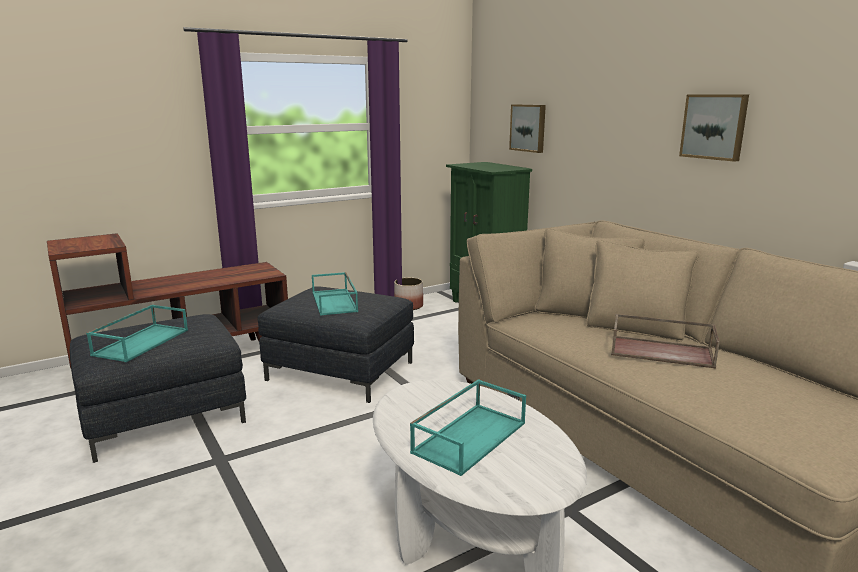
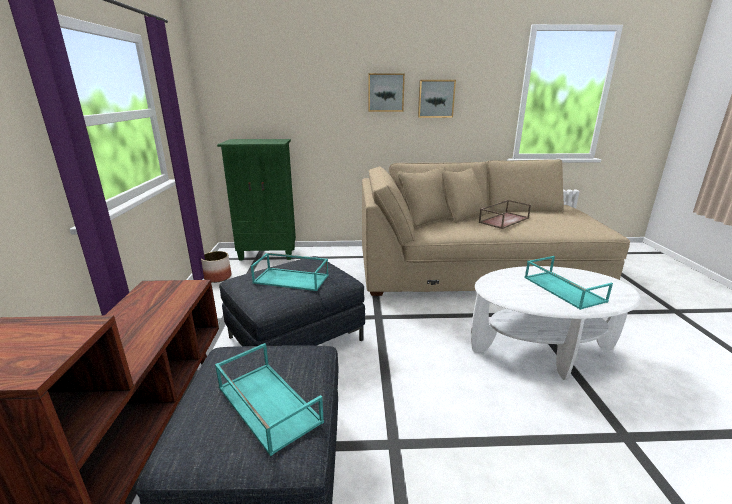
camera: 60 degrees left, 5 degrees up
picture [509,104,546,153] -> picture moved to [368,73,405,112]

